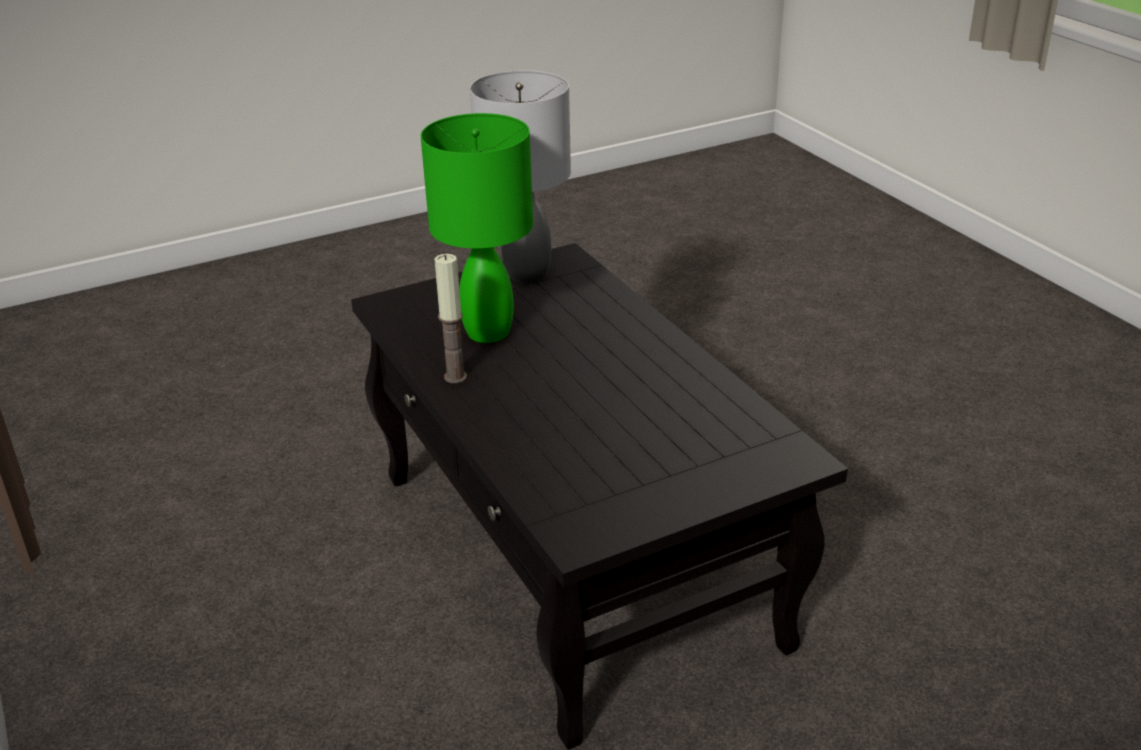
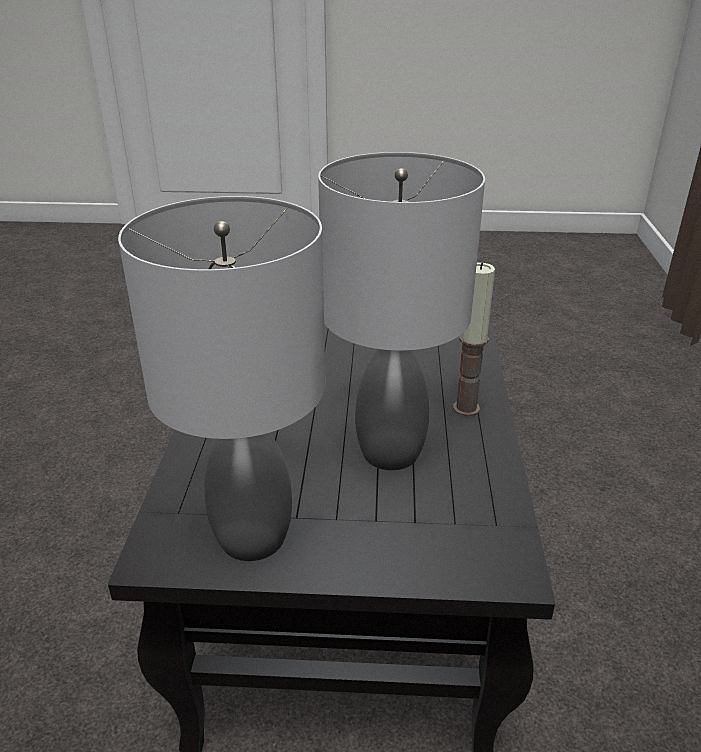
camera: 150 degrees left, 0 degrees up
green table lamp [421,113,533,343] -> grey table lamp [318,152,485,470]

